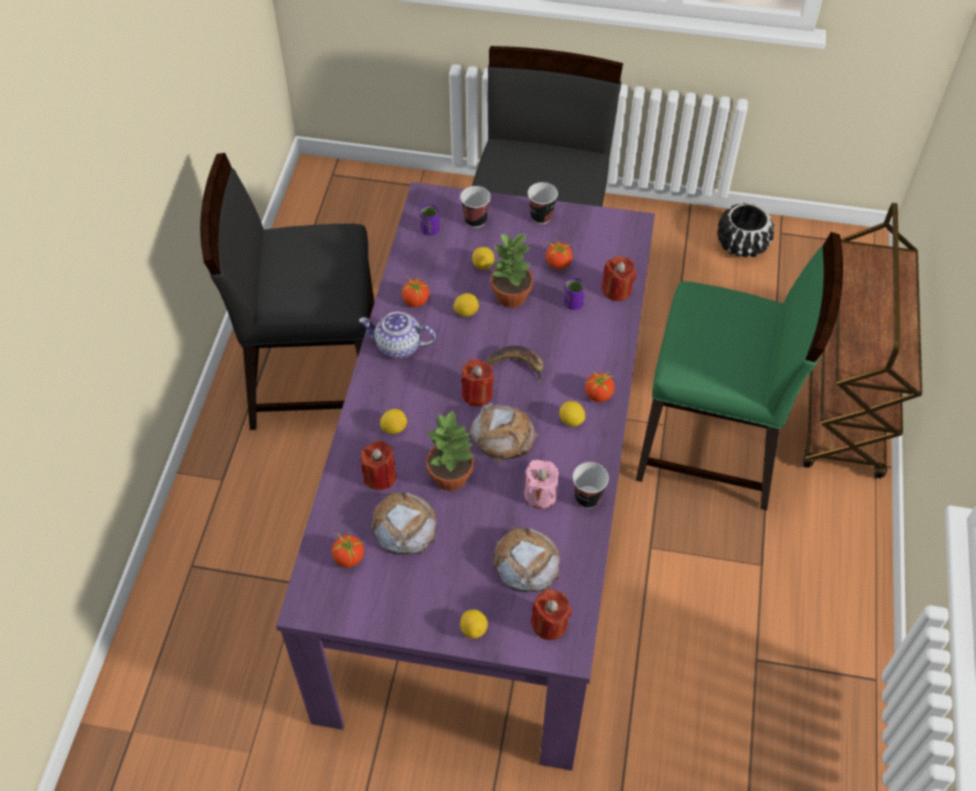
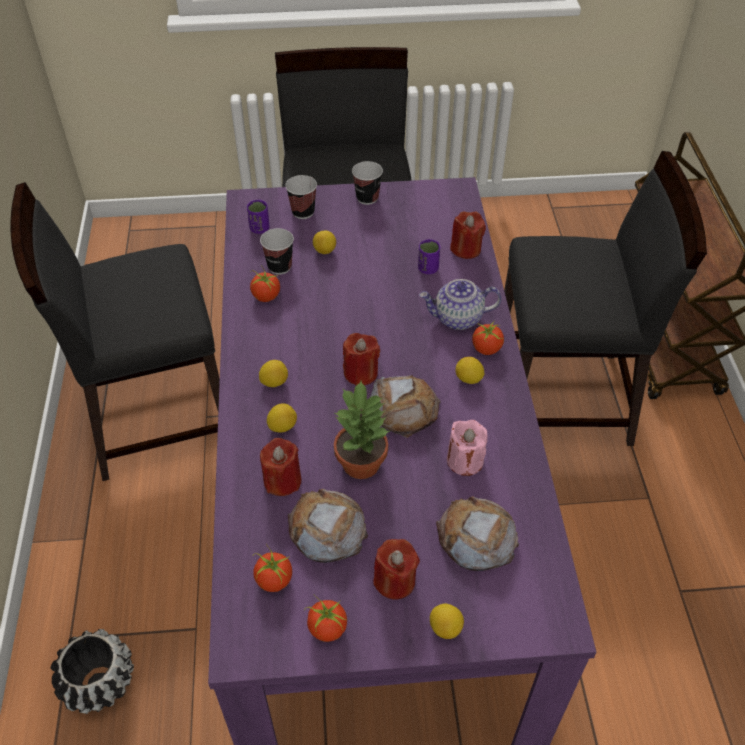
camera: 15 degrees left, 5 degrees down
teapot [359,312,436,359] -> teapot moved to [419,279,502,330]
lemon [453,293,479,317] -> lemon moved to [259,360,288,387]
banana [487,346,544,384] -> none
potted plant [491,233,533,308] -> none
red candle [531,589,572,640] -> red candle moved to [373,539,420,600]
tomato [546,237,573,270] -> tomato moved to [304,595,347,642]
cup [573,462,609,508] -> cup moved to [260,228,294,274]
green chair [636,232,843,511] -> black chair [504,151,707,446]
black planter [717,203,774,257] -> black planter moved to [50,629,134,714]

